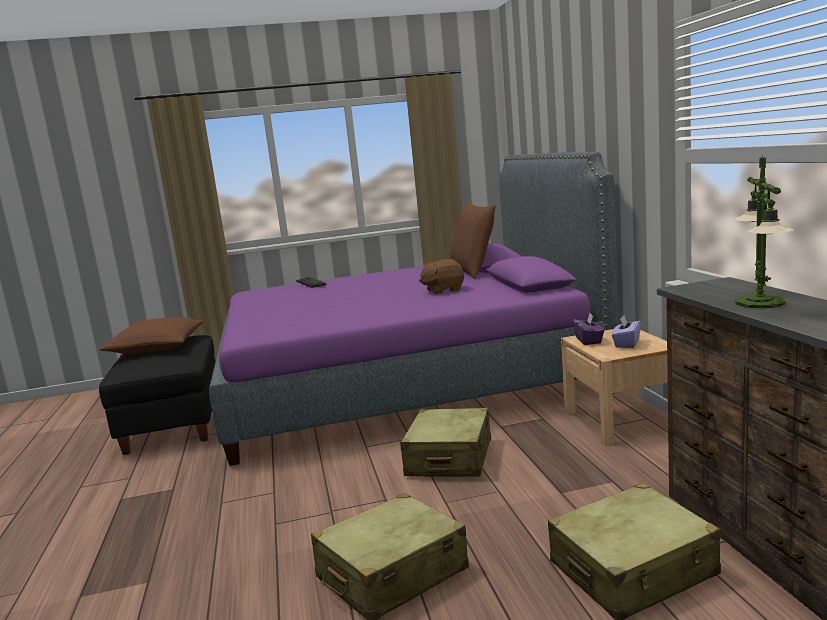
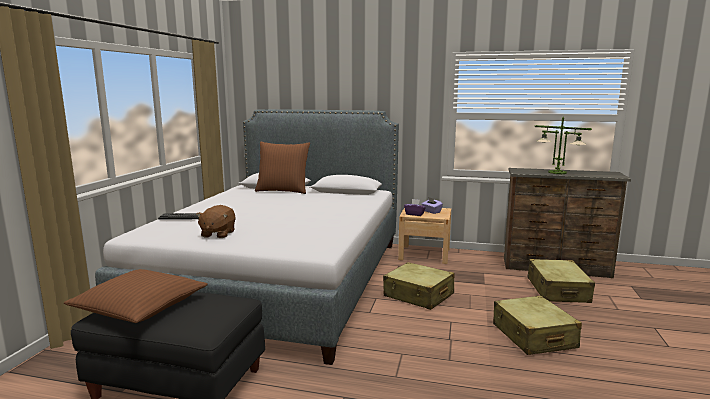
camera: 65 degrees left, 0 degrees up
purple bed [209,152,618,466] -> grey bed [95,109,399,365]
brown plush toy [419,259,464,295] -> brown plush toy moved to [196,205,236,238]

